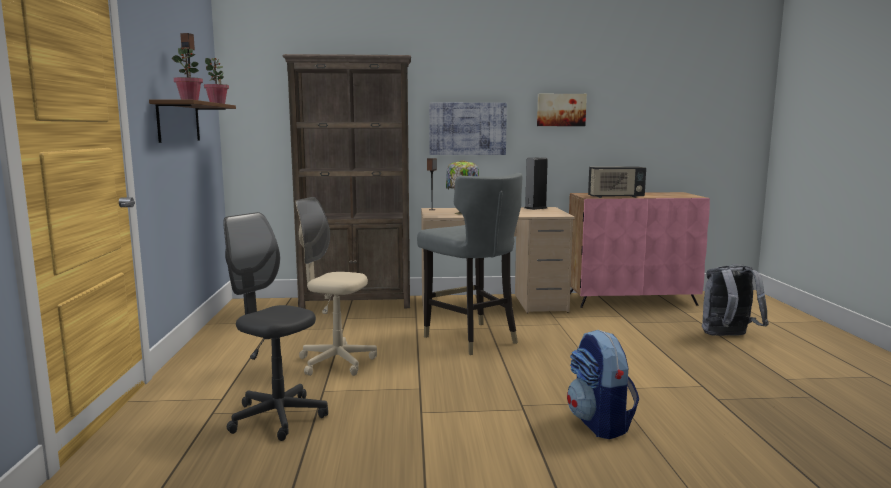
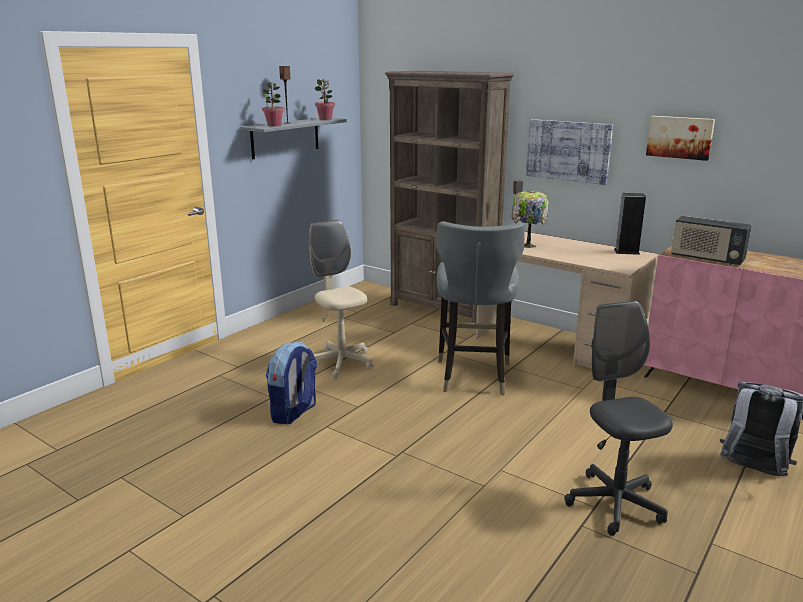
camera: 40 degrees right, 10 degrees up
brown shelf [149,99,236,143] -> grey shelf [240,118,347,159]
grey office chair [223,212,328,441] -> grey office chair moved to [564,301,673,536]
backpack [567,330,639,439] -> backpack moved to [266,342,317,424]

